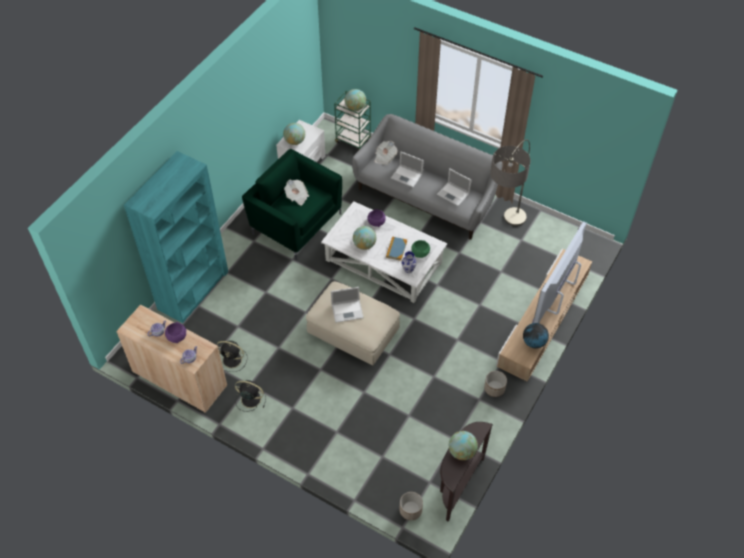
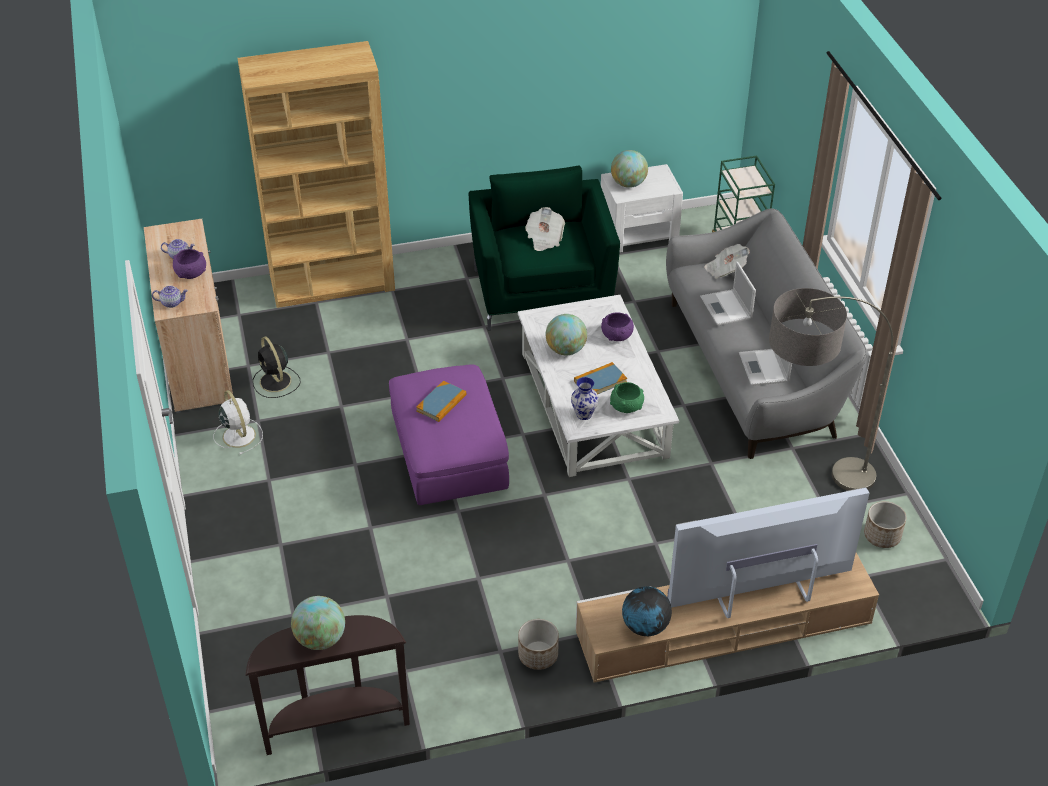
camera: 45 degrees right, 10 degrees down
turquoise bookcase [124,151,228,323] -> brown bookcase [237,41,395,308]
black fan [235,380,266,412] -> white fan [213,390,263,455]
beige ottoman [306,281,400,366] -> purple ottoman [389,364,509,505]
laptop [331,287,364,323] -> book [416,381,466,422]
globe [345,89,366,111] -> none
planter [399,492,423,520] -> planter moved to [864,501,907,548]

